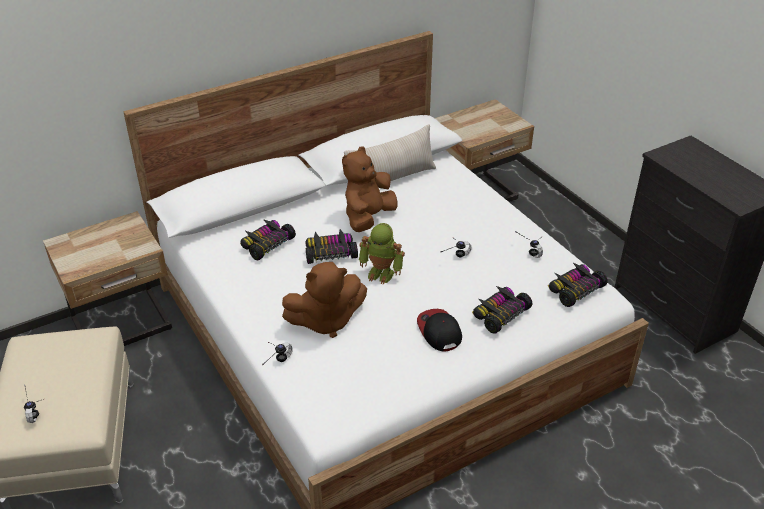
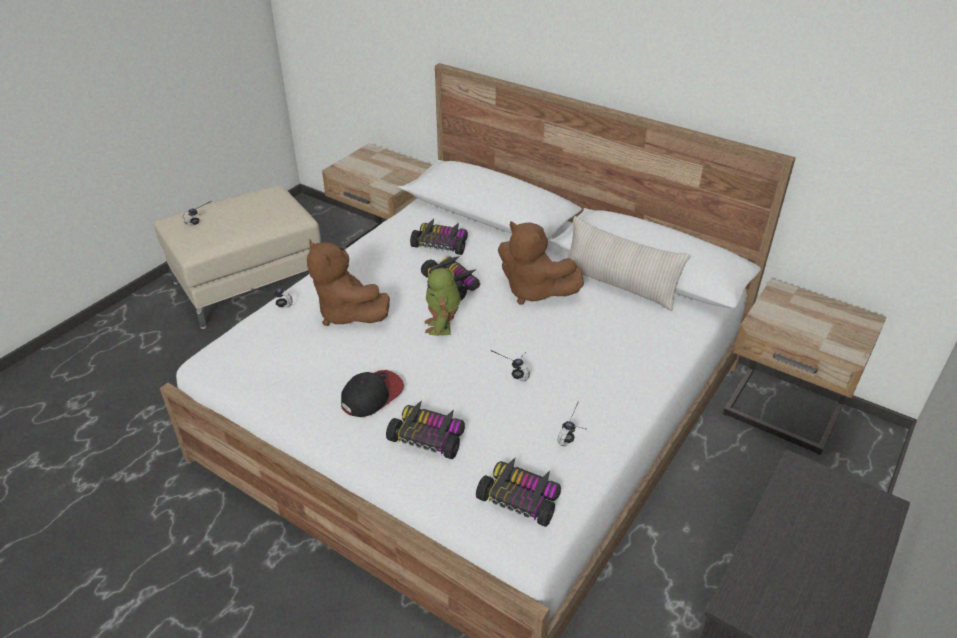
camera: 65 degrees right, 0 degrees up
brown plush toy [342,146,398,232] -> brown plush toy turned 150 degrees counterclockwise [498,221,584,305]

